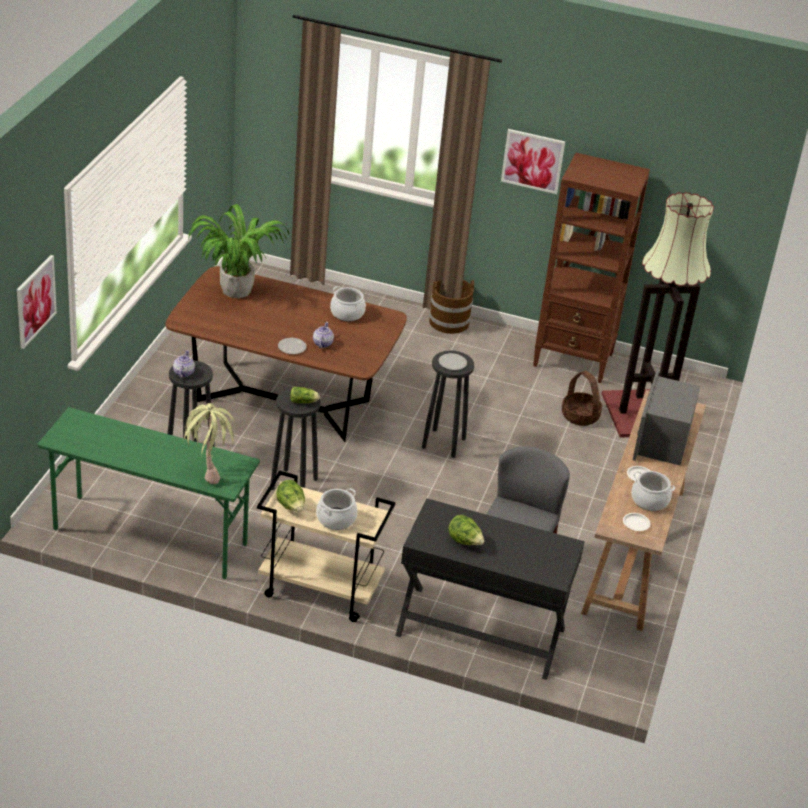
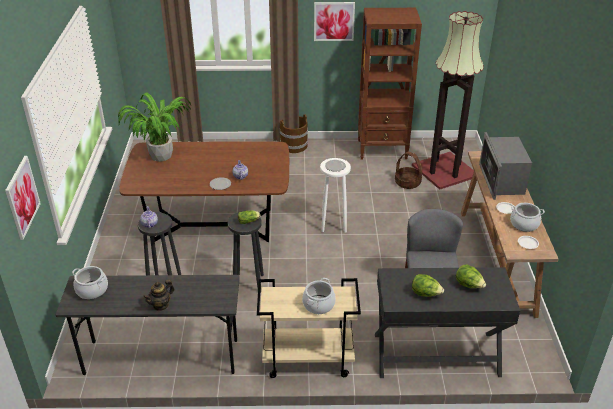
camera: 15 degrees left, 0 degrees up
green desk [37,407,260,579] -> grey desk [56,275,240,375]
potted plant [181,403,235,484] -> none
lettuce [276,480,305,512] -> lettuce moved to [456,264,486,288]
cooking pot [330,286,366,321] -> cooking pot moved to [72,266,108,299]
black stool [422,350,474,458] -> white stool [320,158,351,233]
none -> teapot [143,279,174,311]

